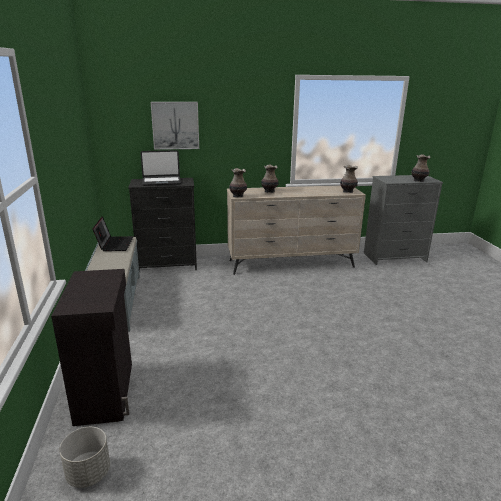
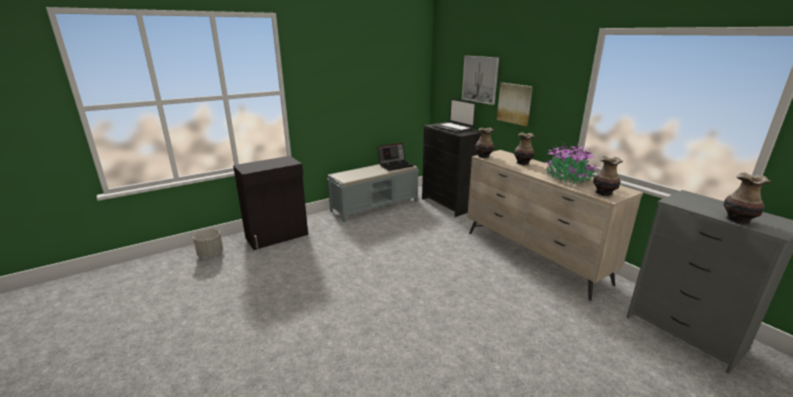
camera: 65 degrees right, 0 degrees up
none -> picture [497,83,533,126]
none -> potted plant [545,142,598,185]

